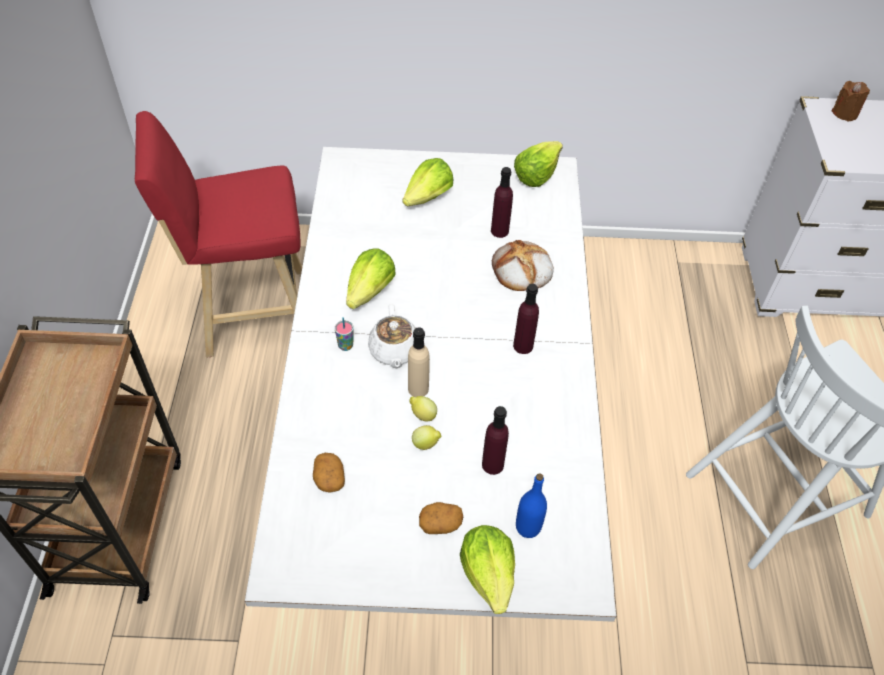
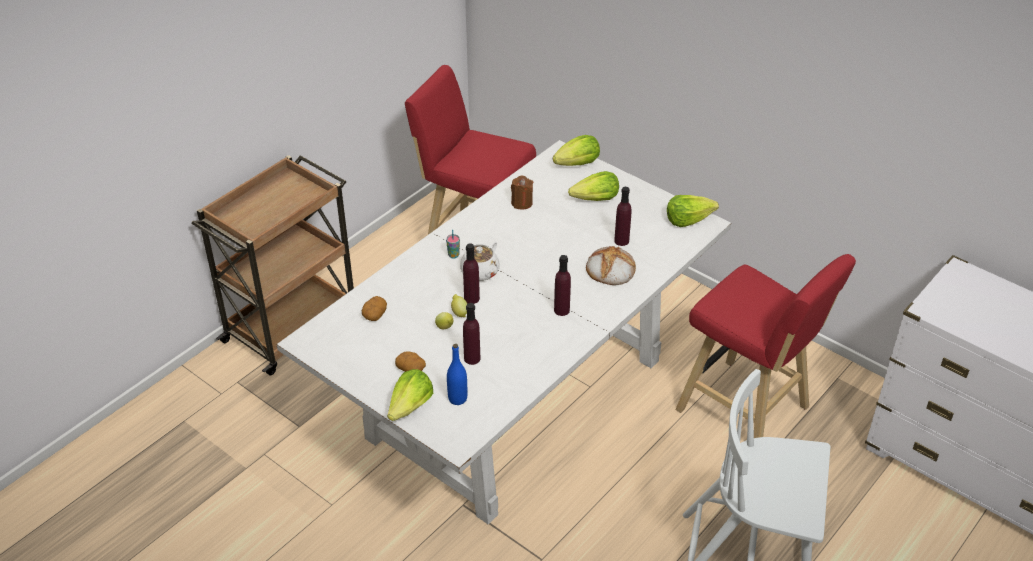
camera: 40 degrees right, 10 degrees down
lettuce [346,249,396,309] -> lettuce moved to [553,135,600,166]
beige bottle [408,327,430,397] -> purple bottle [463,243,480,304]
brown candle [831,81,870,122] -> brown candle moved to [511,176,533,210]
none -> red stool [676,254,856,438]

